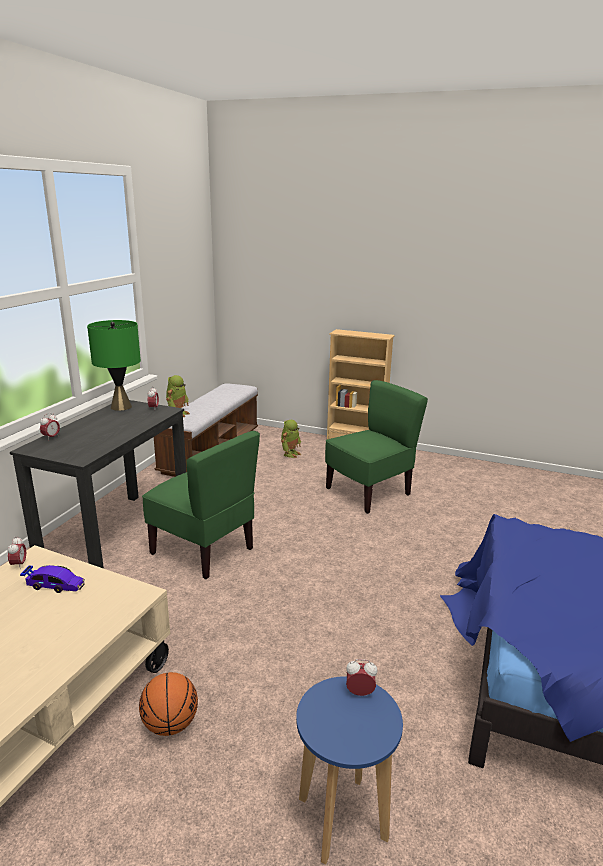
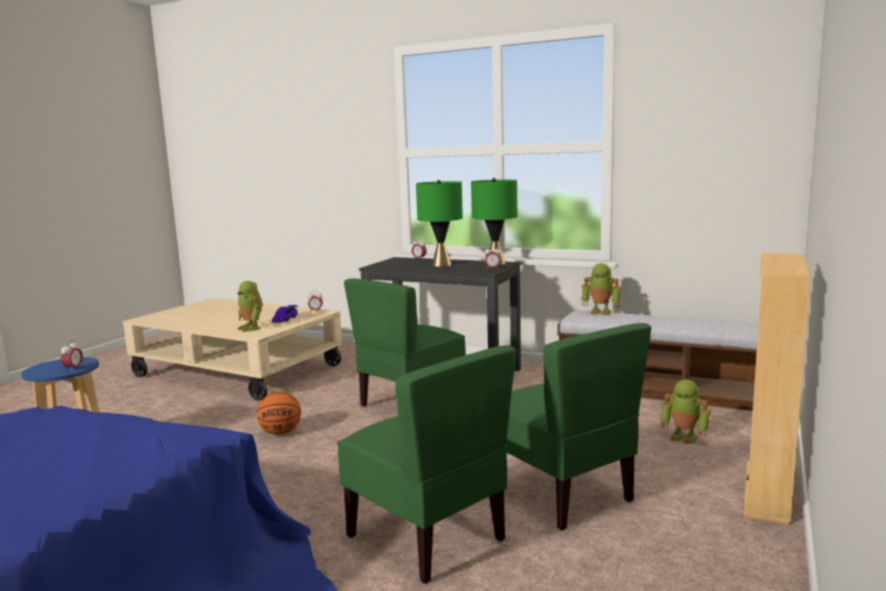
camera: 95 degrees right, 10 degrees down
basketball [139,672,198,736] -> basketball moved to [257,392,301,435]
none -> toy robot [237,281,263,332]
none -> green chair [337,345,516,584]
none -> green table lamp [416,180,463,267]

